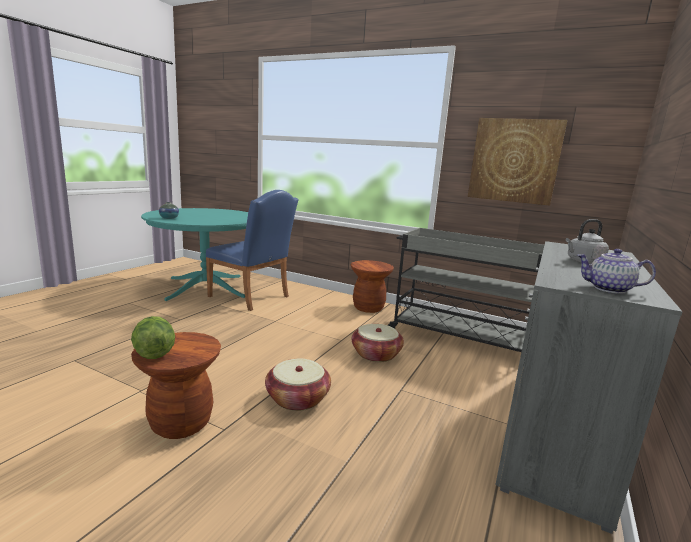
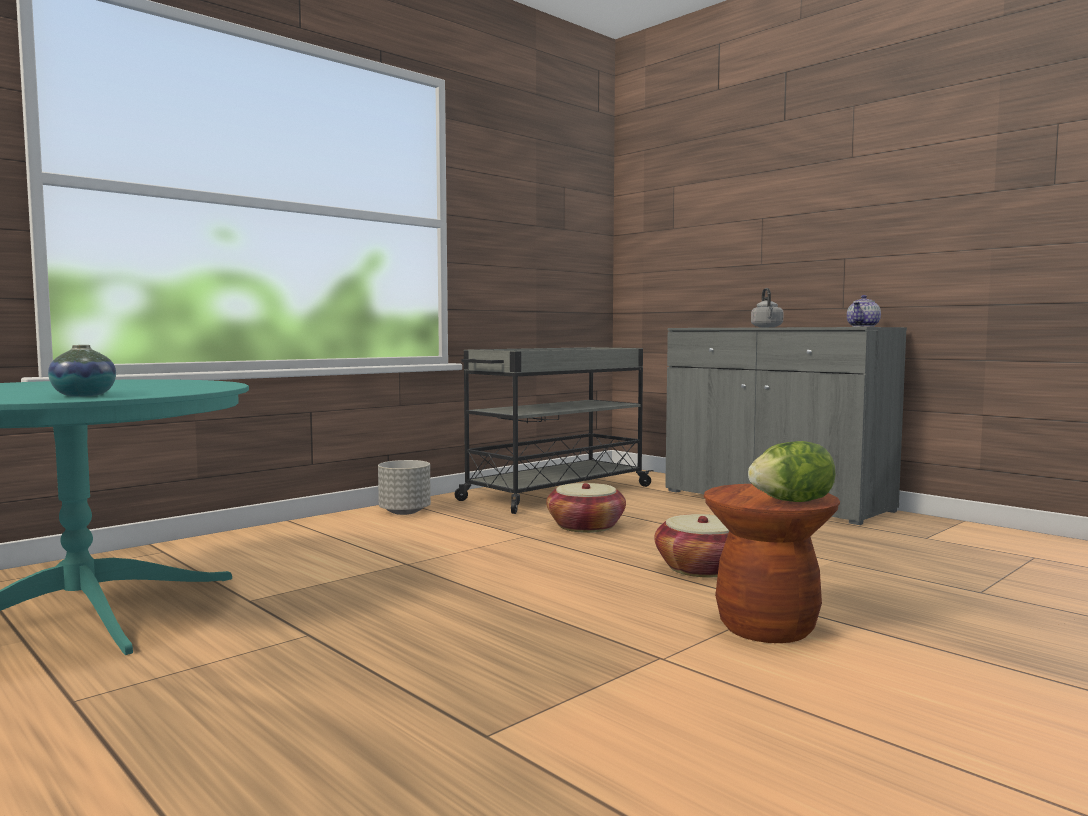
camera: 70 degrees left, 10 degrees down
blue chair [205,190,299,311] -> none
brown stool [350,260,394,313] -> grey planter [378,460,431,515]
picture [468,118,567,206] -> none

